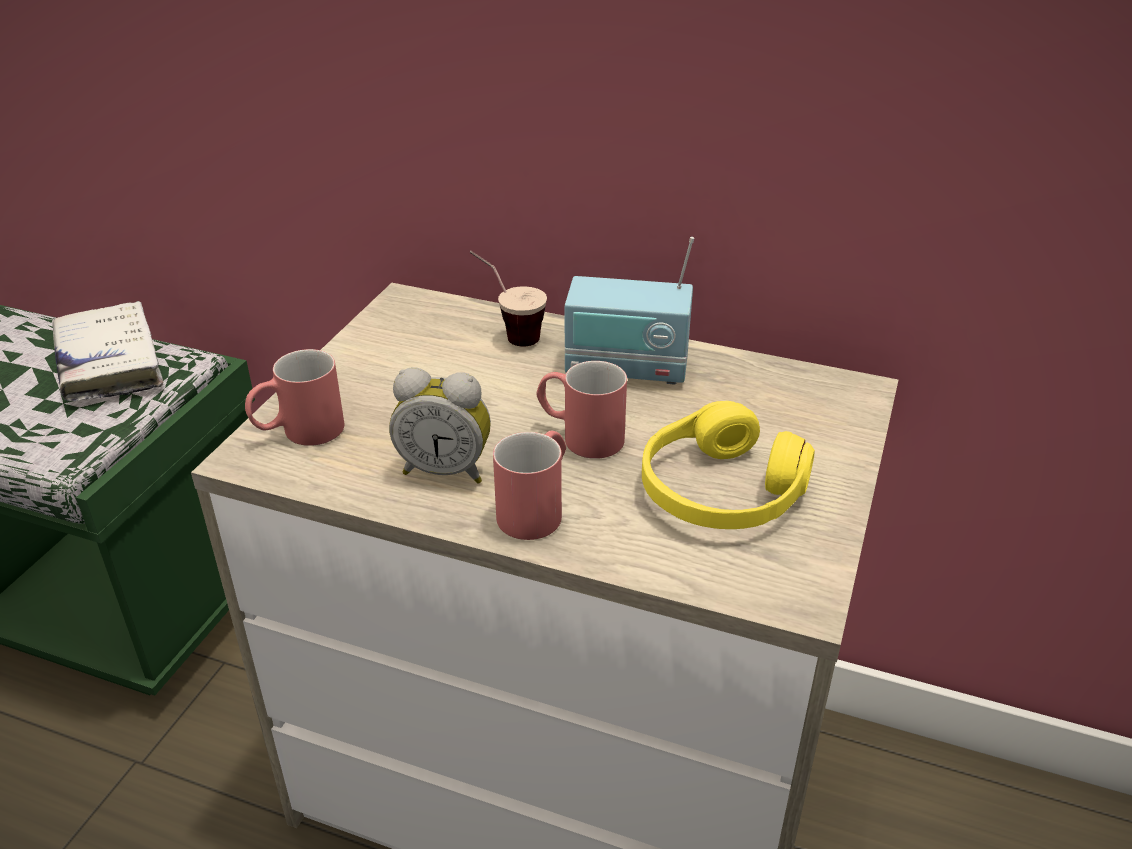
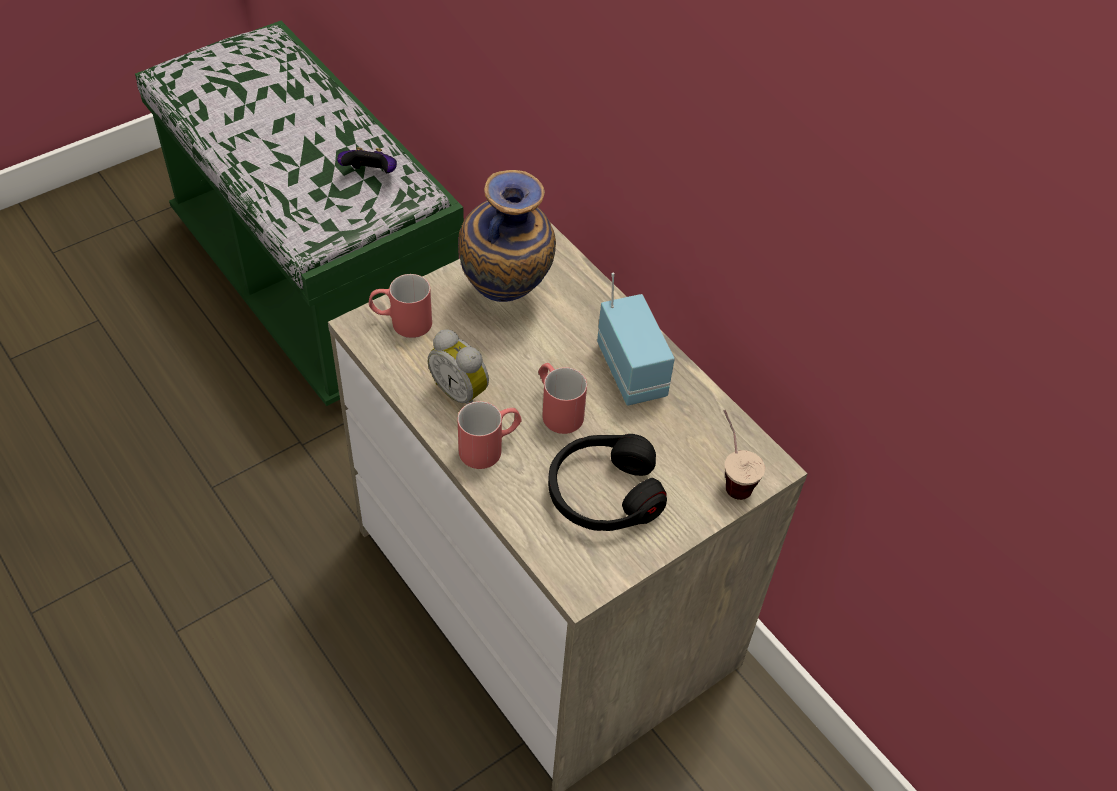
camera: 30 degrees right, 15 degrees up
white book [52,301,163,401] -> game controller [337,147,397,173]
cup [470,251,547,346] -> cup moved to [723,410,765,500]
radio [565,237,694,385] -> radio turned 150 degrees counterclockwise [597,273,675,405]
yellow headphones [642,401,815,529] -> black headphones [548,434,667,531]
none -> vase [458,170,556,302]

